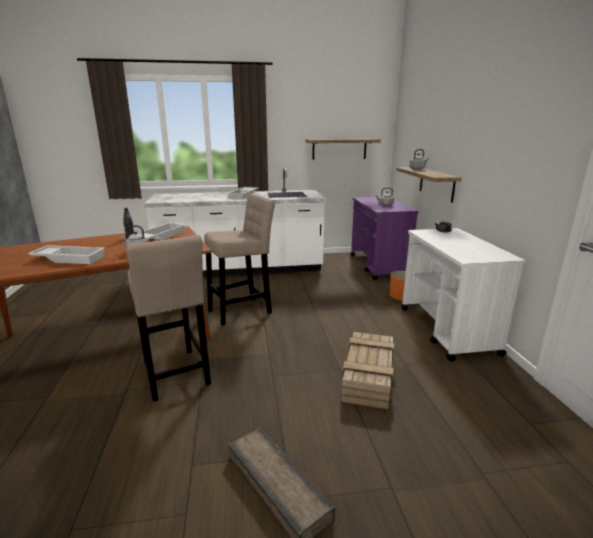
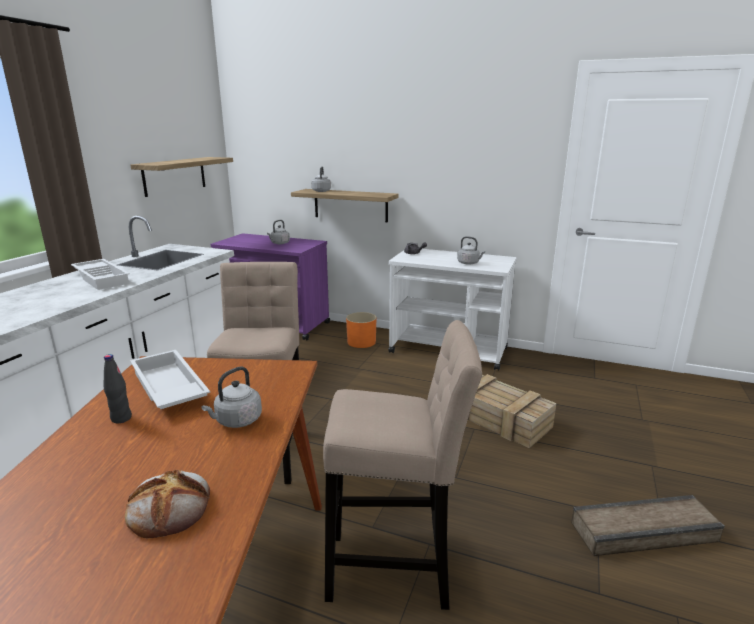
camera: 60 degrees left, 0 degrees up
white tray [28,245,105,264] -> bread [125,470,210,538]
none -> grey kettle [457,236,485,265]

